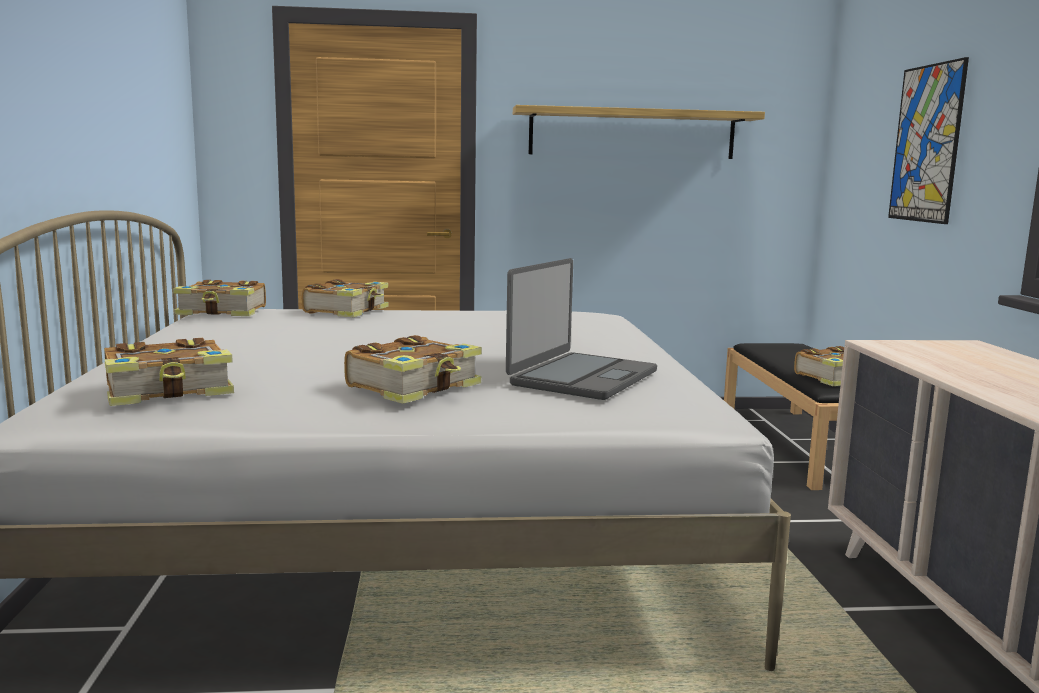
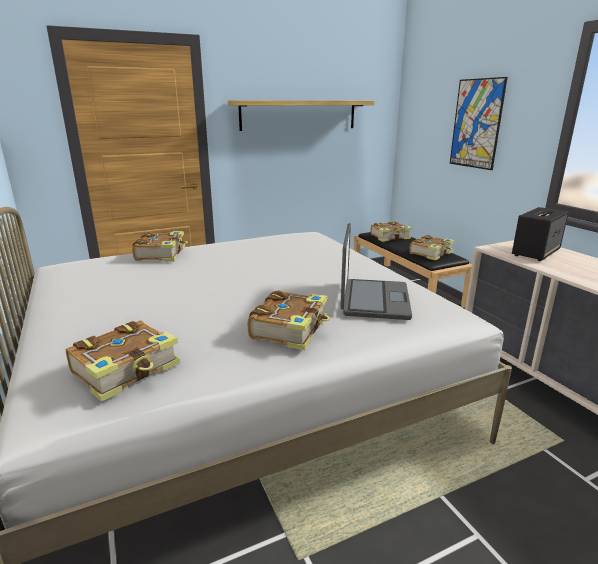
camera: 20 degrees left, 10 degrees up
book [173,280,266,316] -> book moved to [371,222,412,242]
none -> speaker [512,207,569,261]

